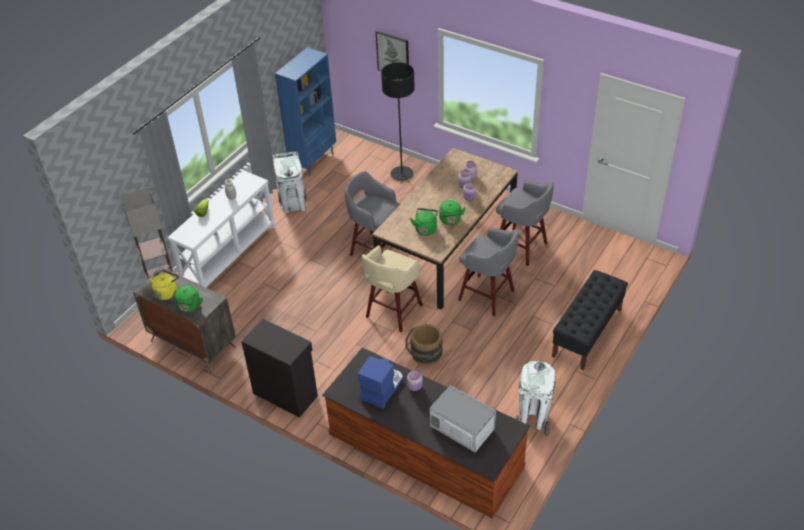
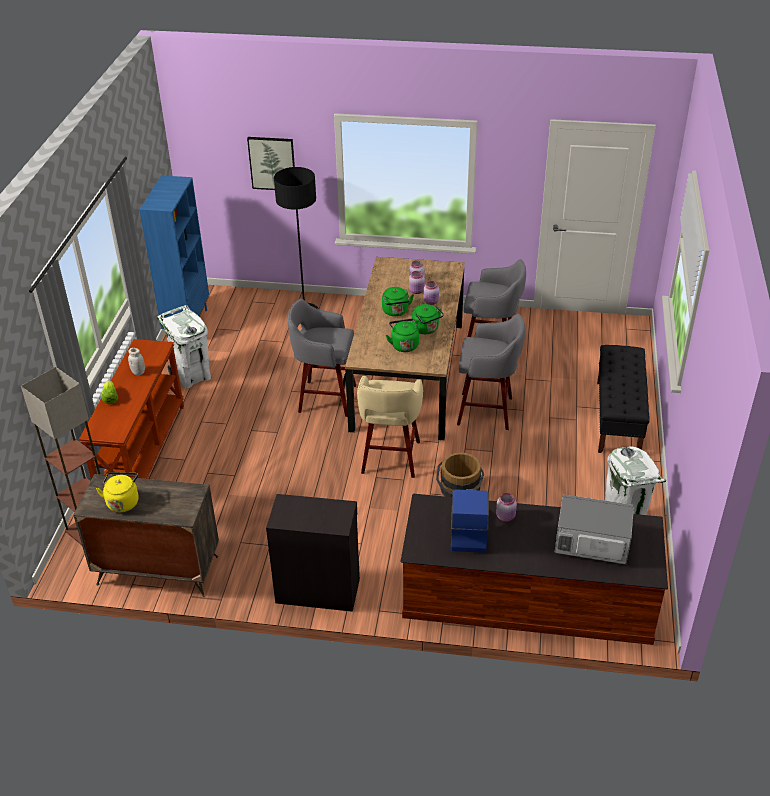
camera: 25 degrees left, 5 degrees down
white console table [167,170,275,287] -> brown console table [79,339,184,479]
green kettle [171,285,203,312] -> green kettle moved to [382,287,414,316]

